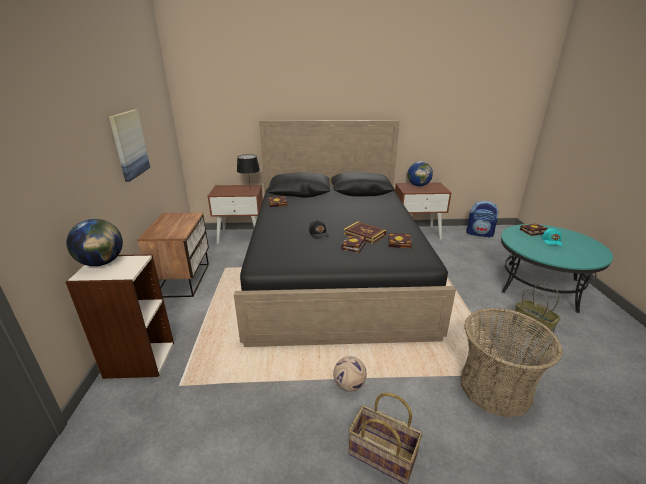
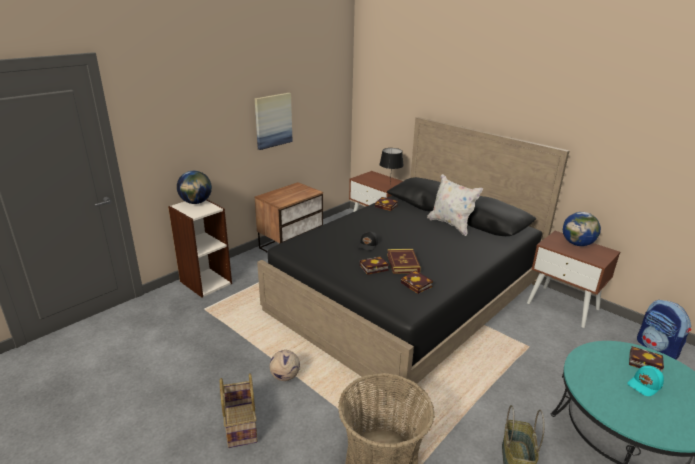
camera: 45 degrees right, 0 degrees up
none -> white pillow [427,174,483,236]

